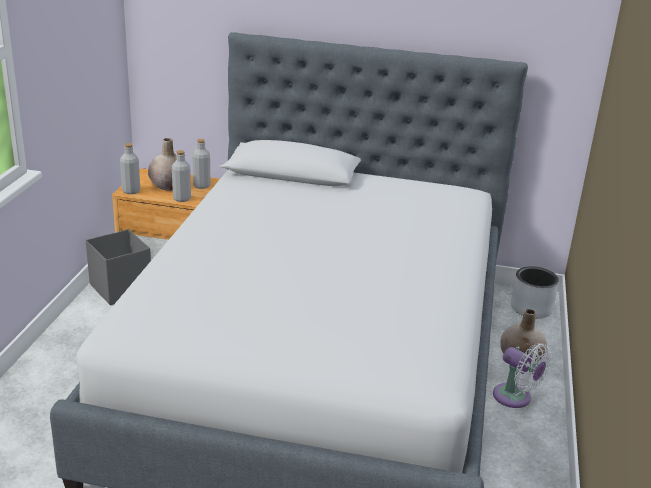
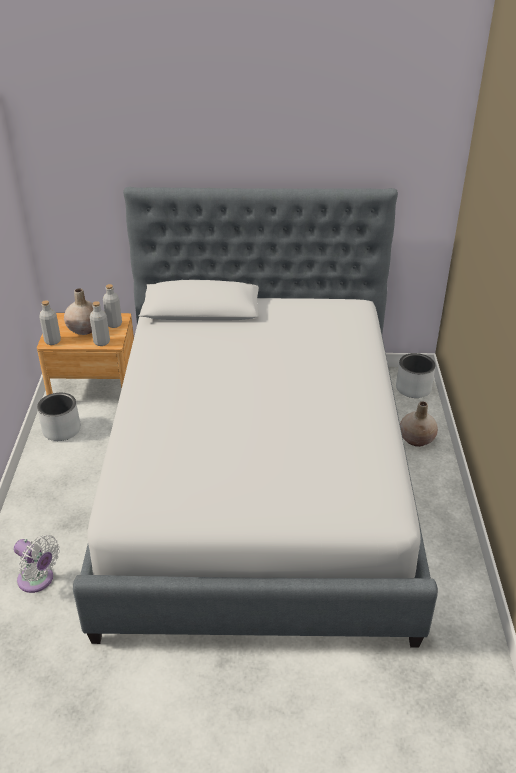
camera: 10 degrees left, 10 degrees up
grey storage box [86,229,151,305] -> grey planter [37,393,81,441]
white fan [493,343,551,408] -> white fan moved to [14,535,60,593]

